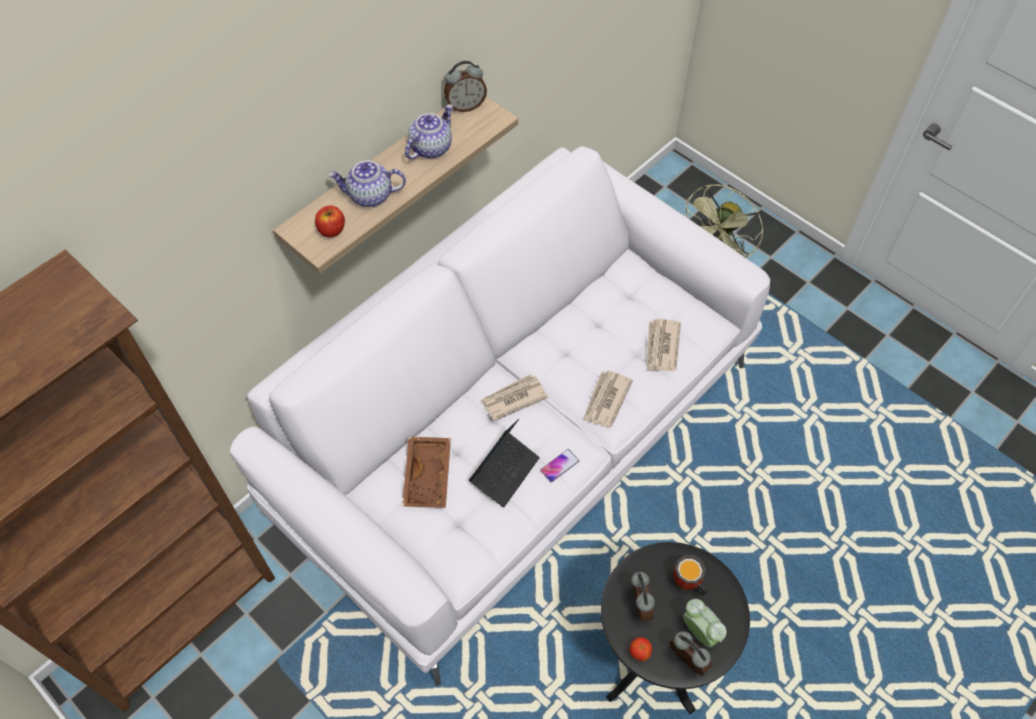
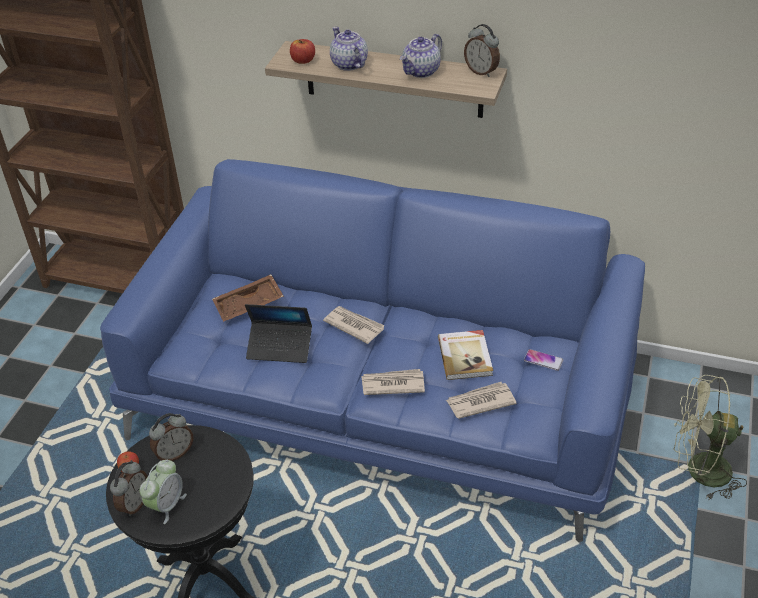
camera: 65 degrees right, 15 degrees down
white sofa [230,146,770,686] -> blue sofa [100,159,645,542]
teapot [405,105,453,159] -> teapot turned 120 degrees clockwise [400,34,442,78]
phone [540,449,579,482] -> phone moved to [524,349,563,371]
mug [673,555,707,596] -> none
none -> book [438,330,493,380]

